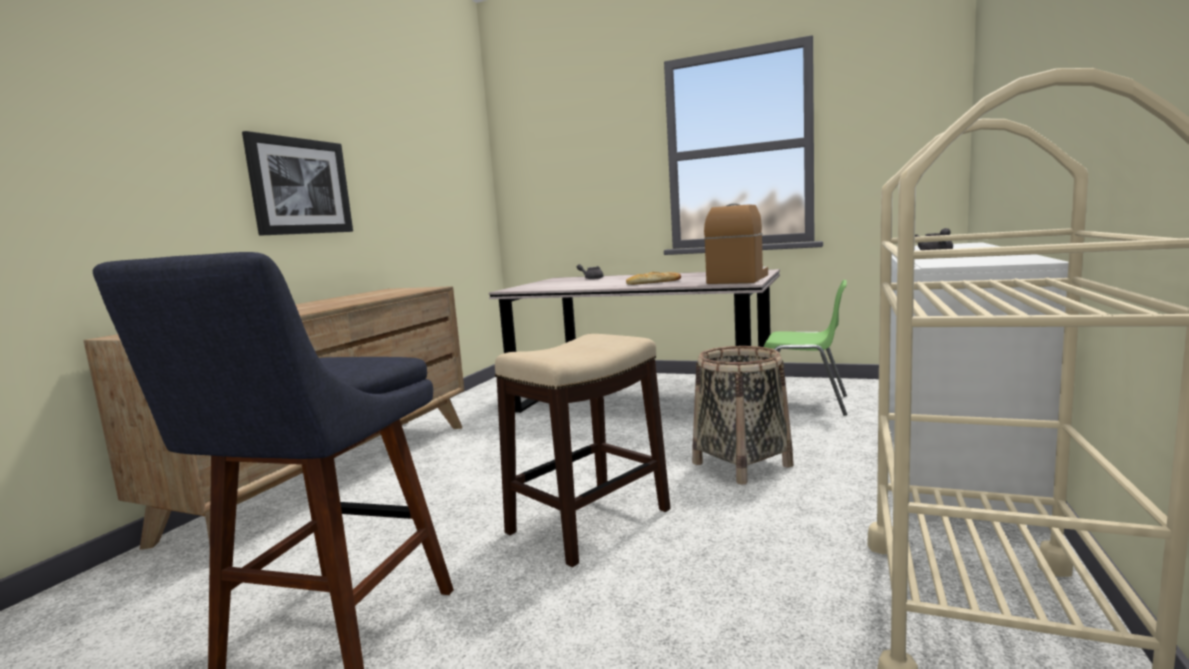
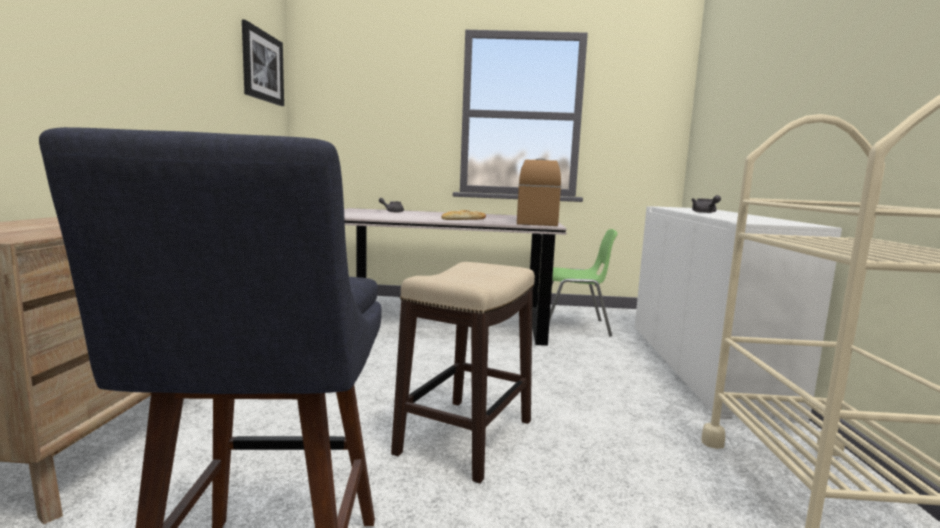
camera: 20 degrees left, 0 degrees up
picture [242,131,353,236] -> picture moved to [242,20,284,106]
basket [692,346,794,484] -> none

